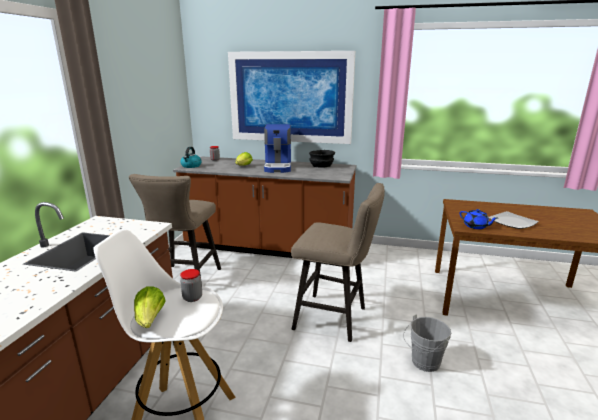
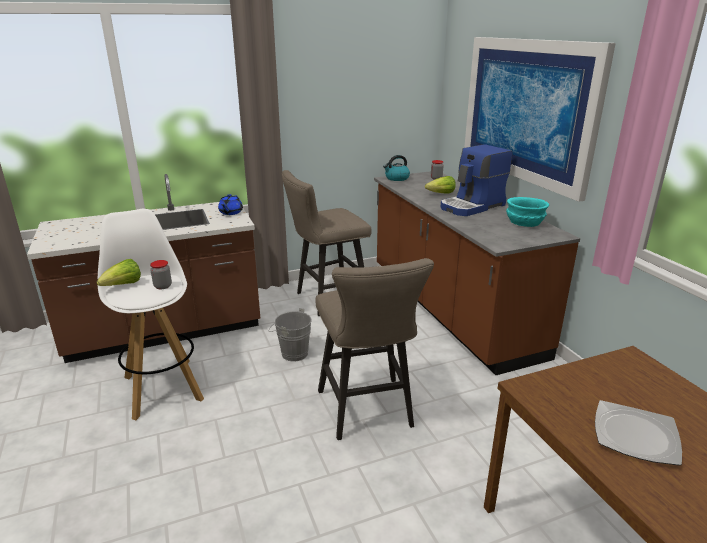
camera: 55 degrees right, 5 degrees up
black bowl [309,150,335,168] -> turquoise bowl [506,197,549,227]
grey bucket [403,314,451,372] -> grey bucket moved to [269,308,312,362]
blue teapot [460,209,498,229] -> blue teapot moved to [218,194,243,215]

